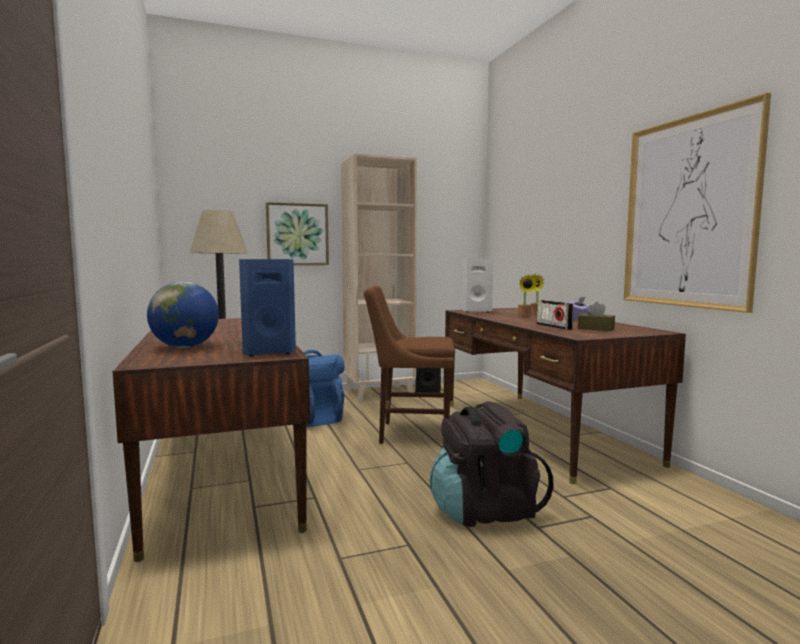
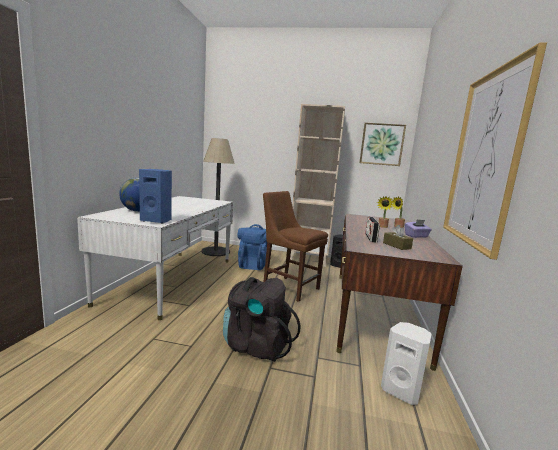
camera: 30 degrees right, 5 degrees up
brown desk [113,318,310,562] -> white desk [77,196,233,320]
picture [266,202,329,265] -> picture moved to [359,123,406,166]
white speaker [463,259,493,313] -> white speaker moved to [381,322,432,405]

